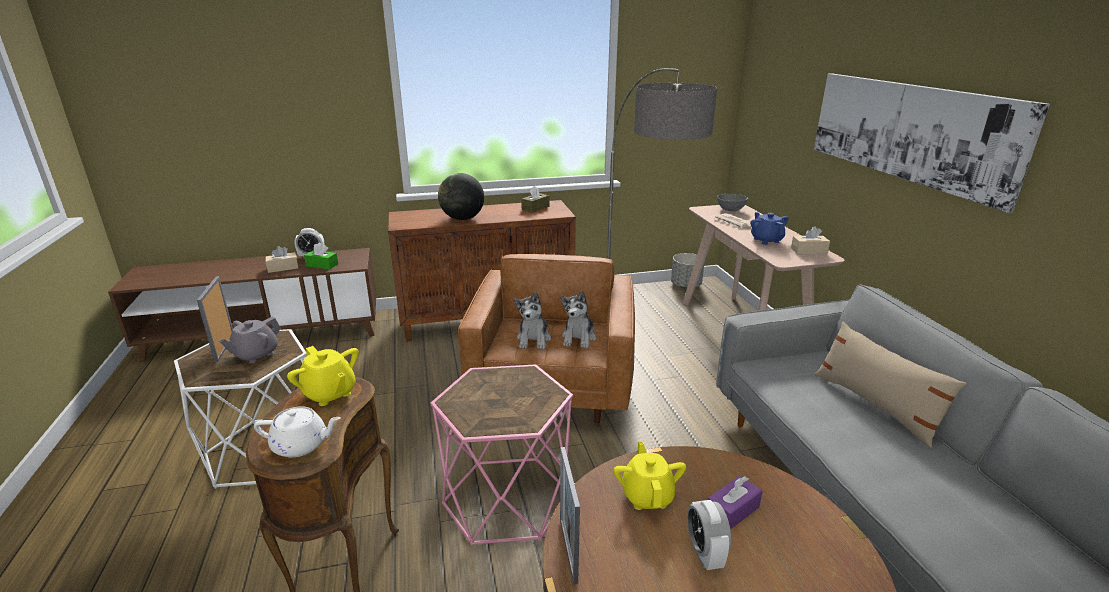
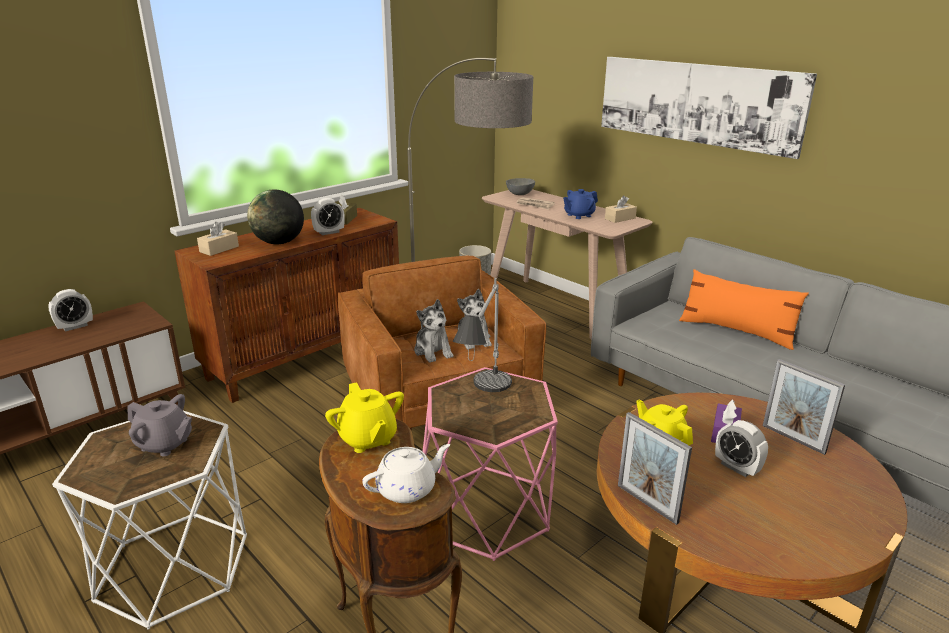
camera: 30 degrees left, 0 degrees up
picture frame [197,276,233,362] -> picture frame moved to [763,359,845,455]
grey teapot [219,317,281,364] -> grey teapot turned 75 degrees counterclockwise [128,394,192,456]
beige tissue box [265,246,298,273] -> beige tissue box moved to [197,222,239,256]
yellow teapot [287,346,359,406] -> yellow teapot turned 45 degrees clockwise [325,382,404,453]
green tissue box [304,243,338,269] -> none
blue teapot [751,212,789,245] -> blue teapot turned 75 degrees counterclockwise [563,189,598,219]
beige pillow [814,322,967,448] -> orange pillow [679,269,809,350]
none -> alarm clock [311,198,345,235]
none -> table lamp [453,278,512,392]

